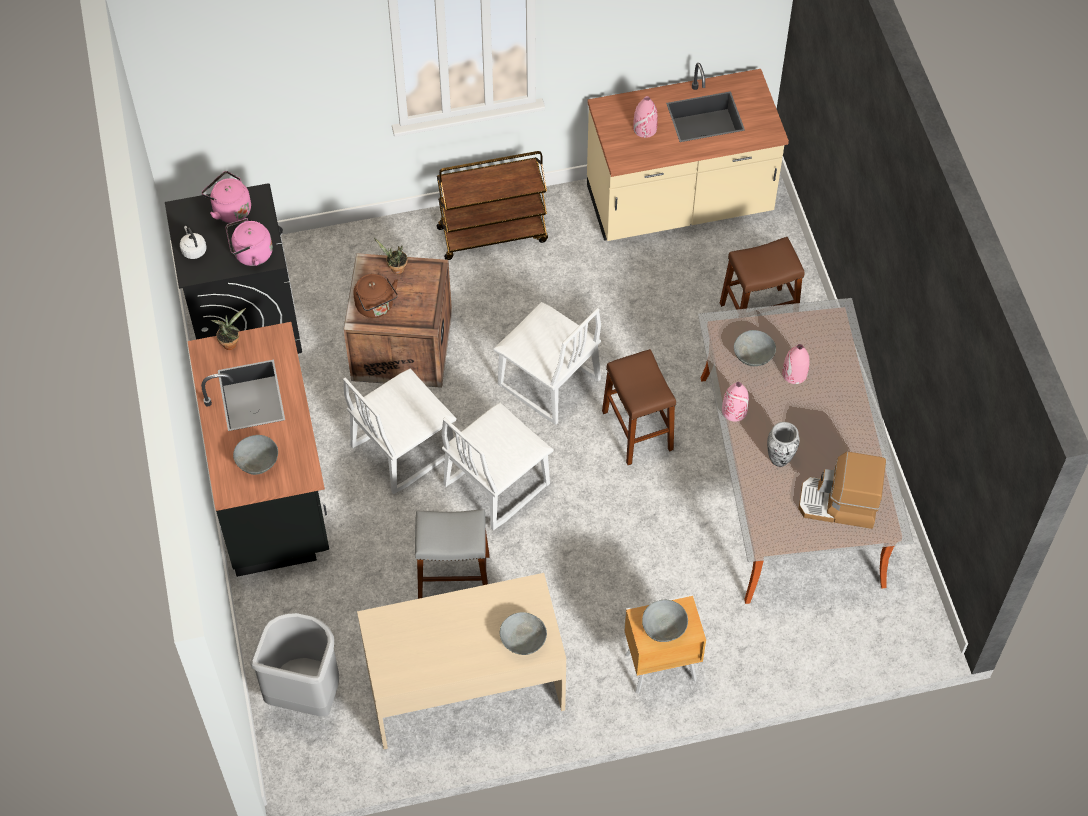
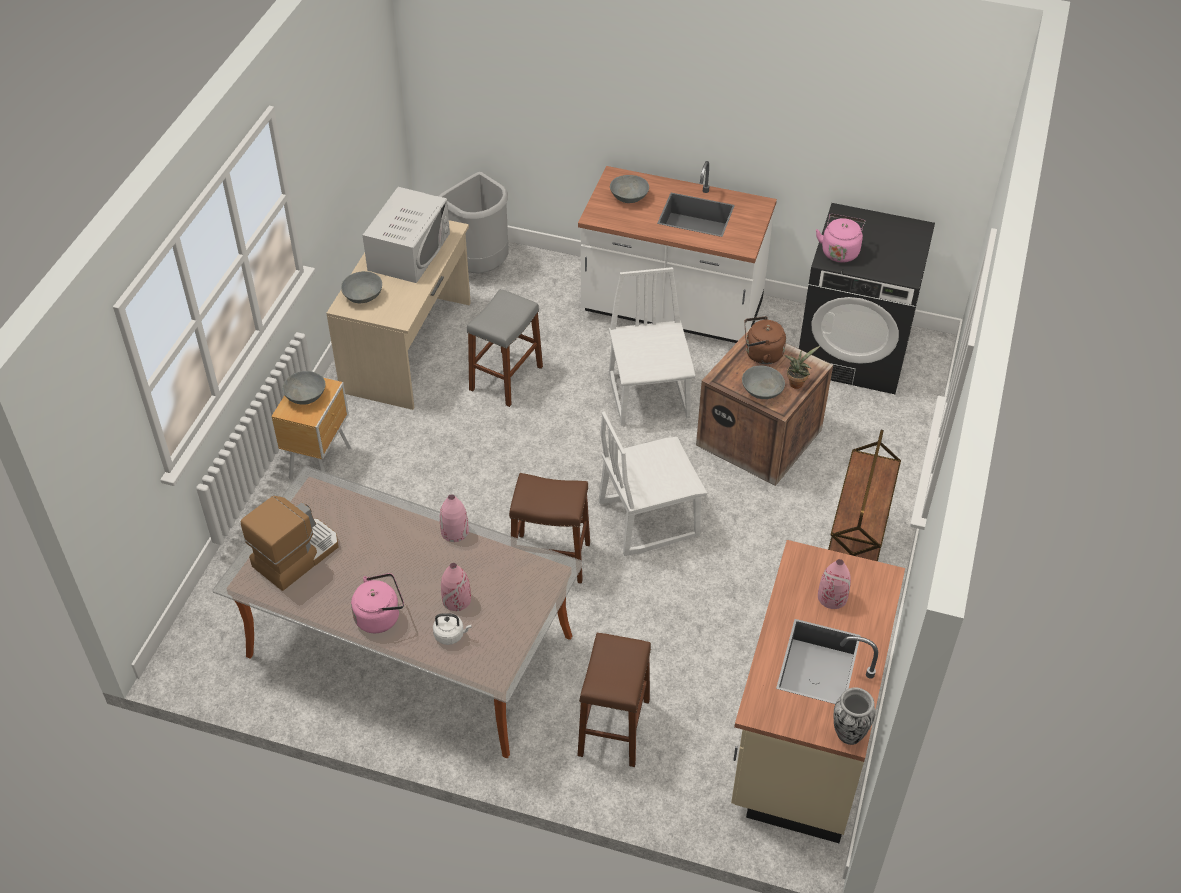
camera: 120 degrees right, 10 degrees down
white kettle [180,226,206,259] -> white kettle moved to [433,613,472,645]
black counter [188,322,329,577] -> white counter [578,161,777,343]
pink kettle [201,171,251,223] -> pink kettle moved to [351,573,404,633]
potted plant [211,308,246,350] -> none
white chair [441,402,553,531] -> none
grey bowl [734,330,776,366] -> grey bowl moved to [742,366,785,399]
vase [767,422,800,467] -> vase moved to [834,687,875,745]
none -> white microwave [363,187,450,283]

